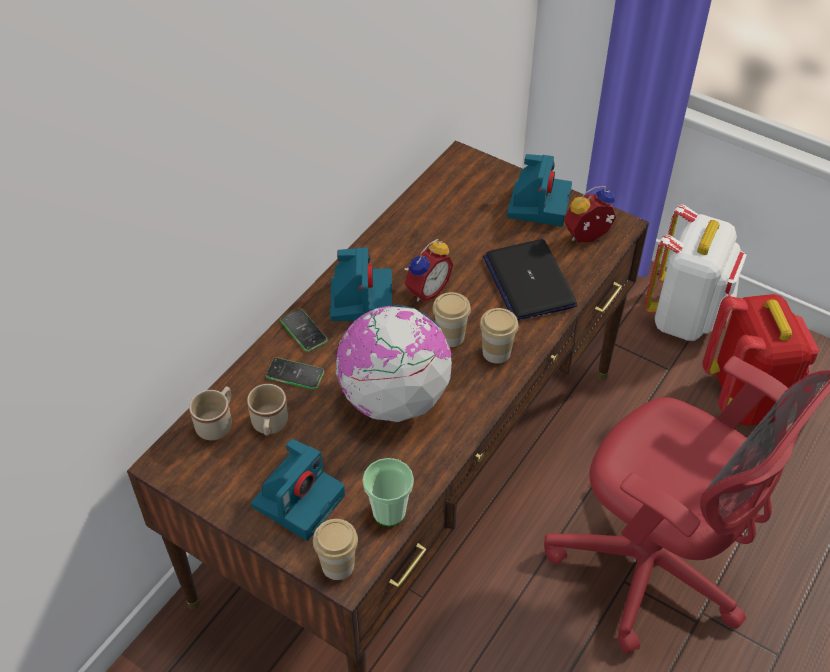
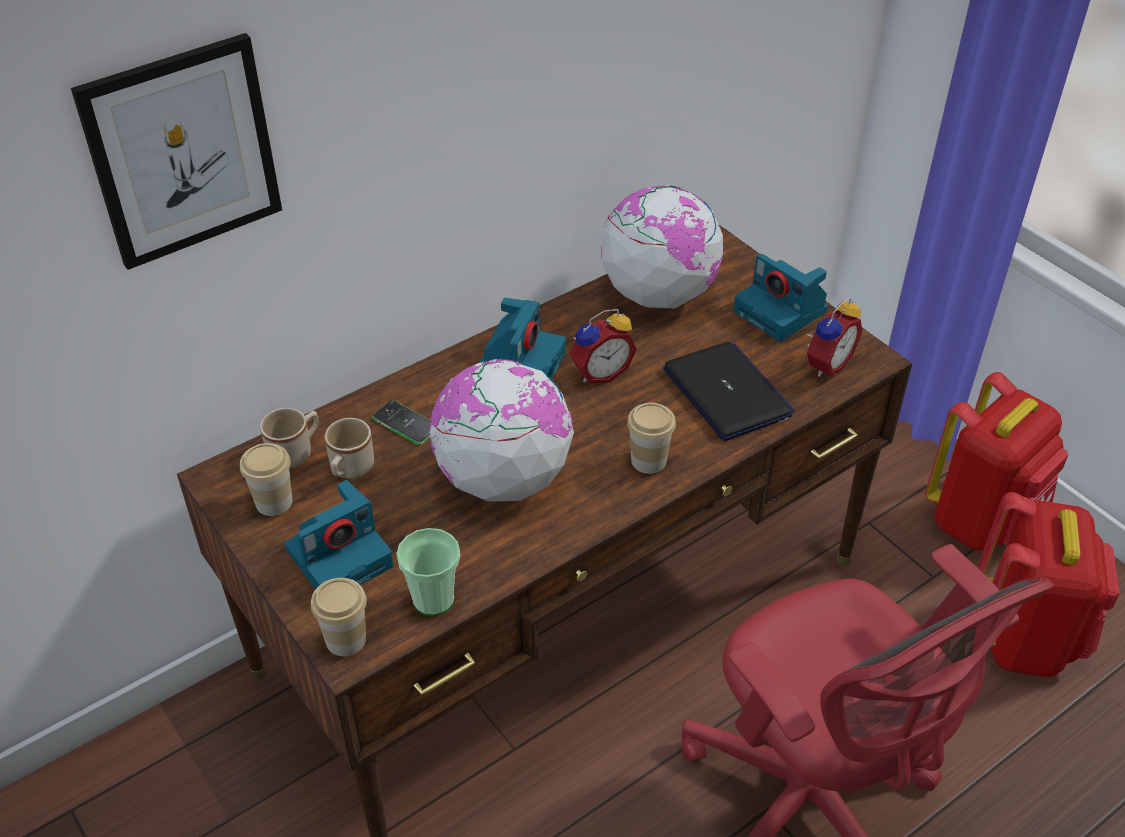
camera: 20 degrees right, 5 degrees down
phone [280,309,328,352] -> none
cup [433,292,471,347] -> cup moved to [240,443,292,516]
laptop [483,239,577,321] -> laptop turned 150 degrees clockwise [663,342,795,441]
camera [507,154,572,227] -> camera turned 105 degrees clockwise [734,254,828,342]
alarm clock [564,186,616,242] -> alarm clock turned 135 degrees clockwise [806,297,862,377]
white backpack [644,205,747,341] -> red backpack [925,372,1068,550]
none -> picture [71,33,282,270]
none -> globe [601,185,723,308]

